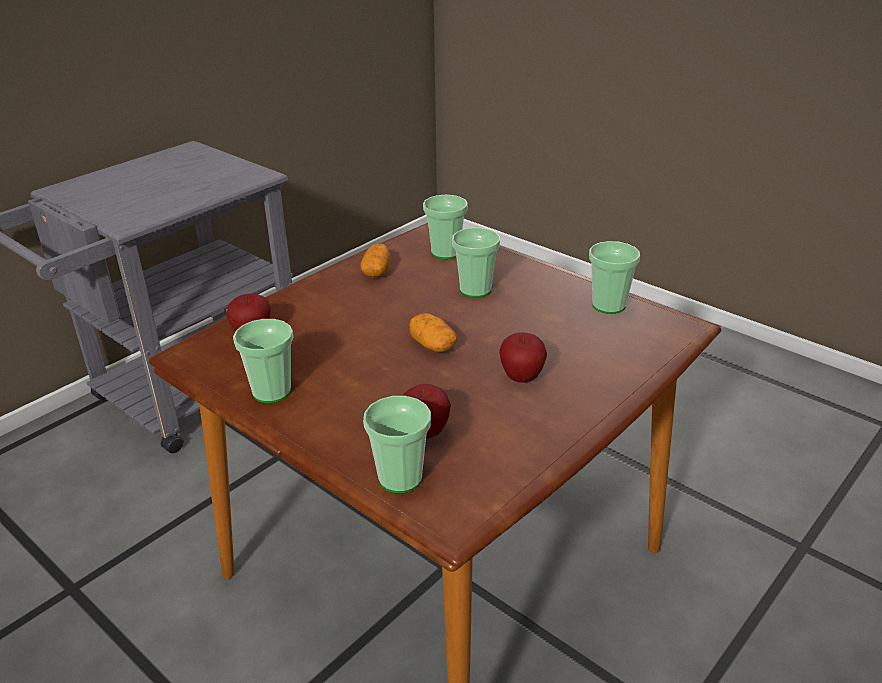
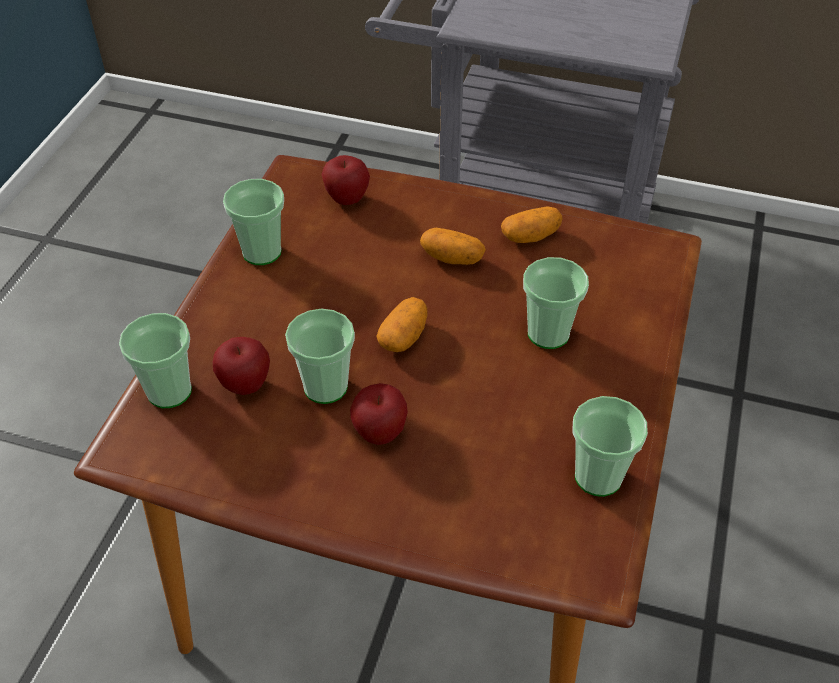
camera: 65 degrees right, 15 degrees up
cup [423,195,468,259] -> cup moved to [285,309,355,404]
none -> potato [420,228,486,265]

